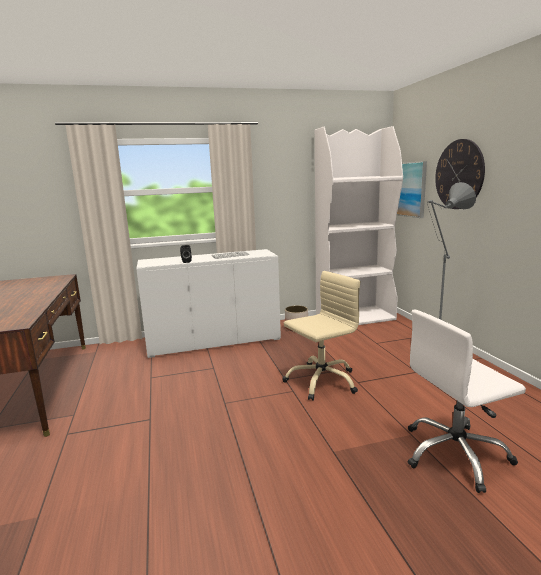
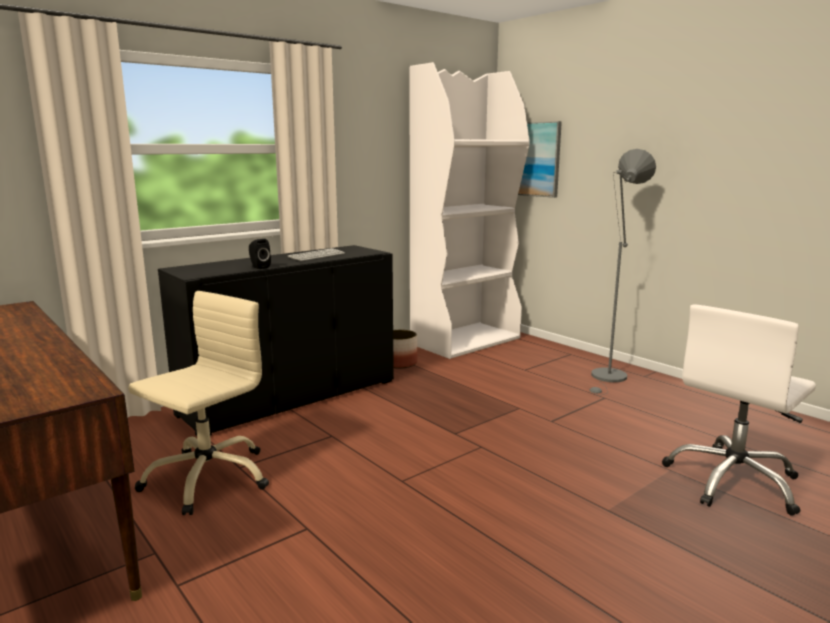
camera: 25 degrees left, 0 degrees up
white cabinet [136,249,281,358] -> black cabinet [158,245,394,436]
beige office chair [282,271,360,401] -> beige office chair moved to [128,291,269,515]
wall clock [435,139,485,209] -> none

